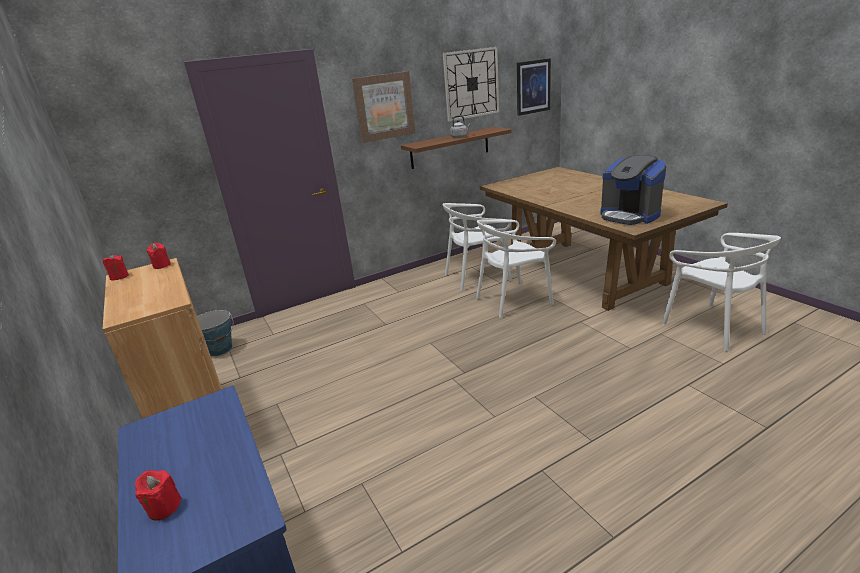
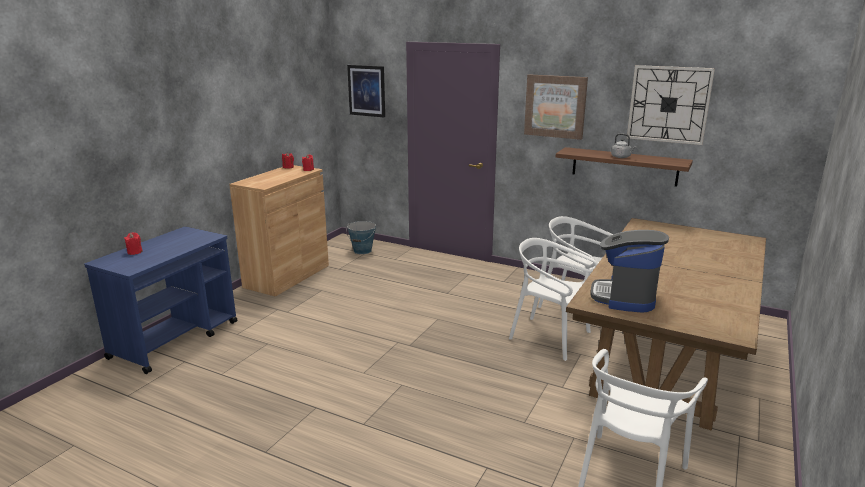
camera: 55 degrees right, 5 degrees down
picture [517,58,551,116] -> picture moved to [347,65,385,117]

